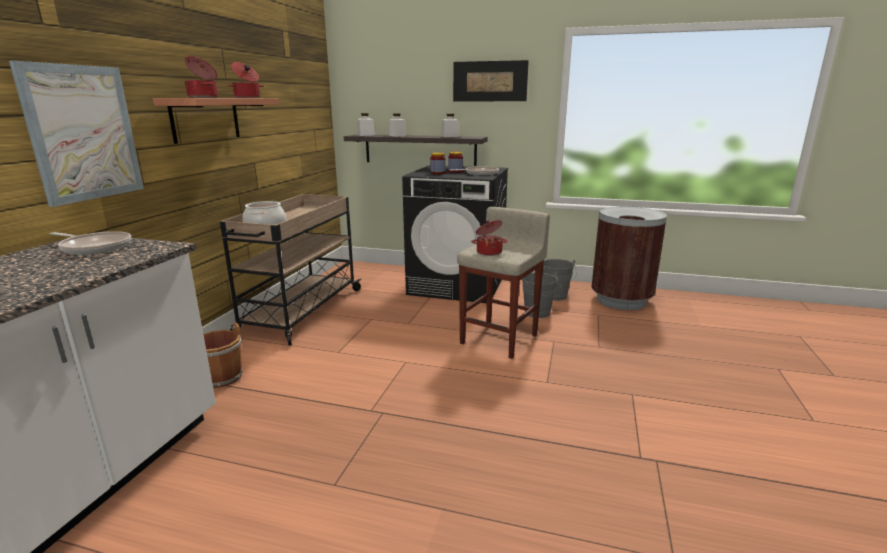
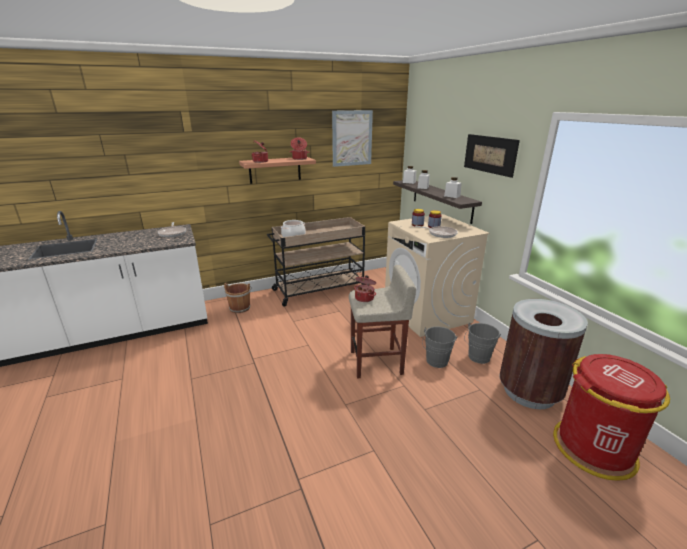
camera: 50 degrees right, 5 degrees up
picture [9,61,144,207] -> picture moved to [332,110,373,167]
black washing machine [402,165,508,303] -> beige washing machine [385,214,490,337]
none -> red trash can [553,354,670,481]

